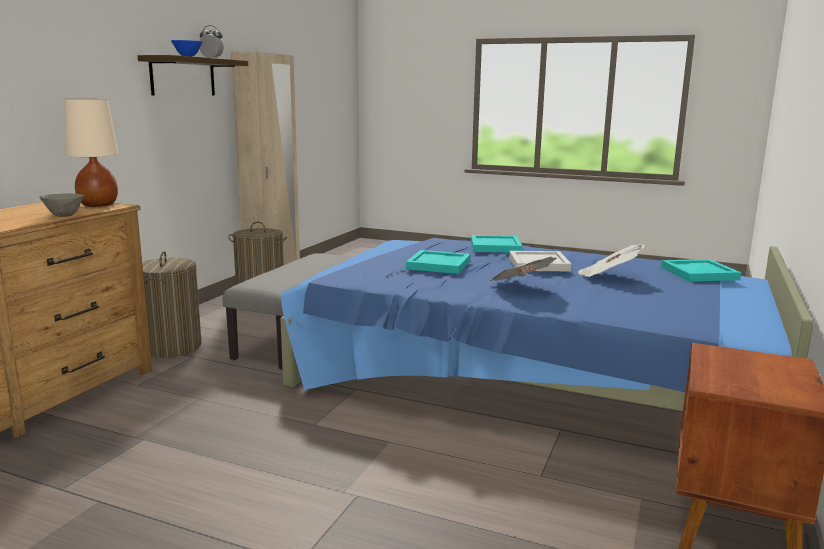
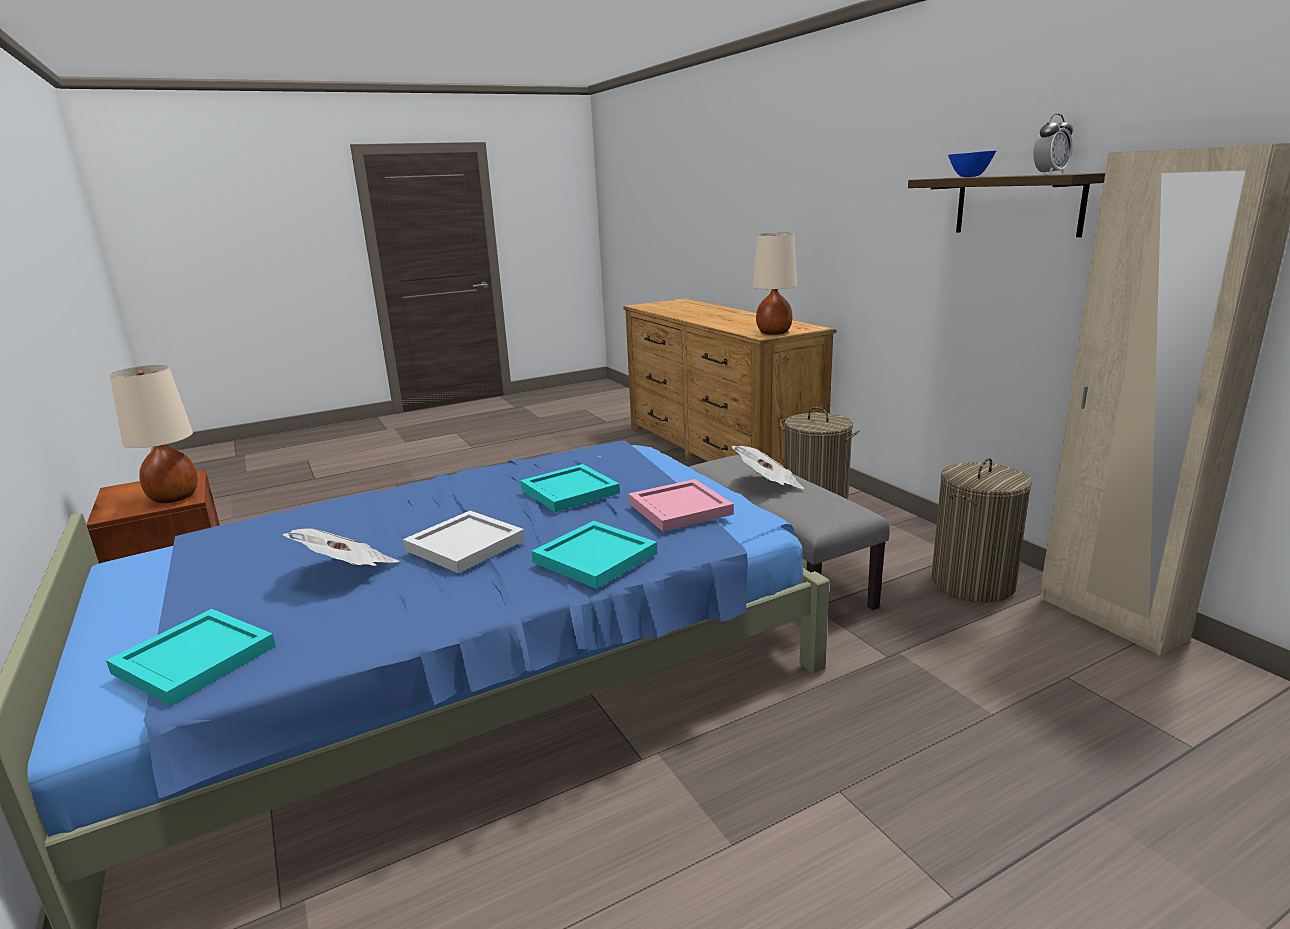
camera: 130 degrees right, 5 degrees up
grey bowl [39,194,84,217] -> none
newspaper [489,257,557,281] -> newspaper moved to [732,446,805,489]
none -> beige table lamp [110,365,198,503]
none -> pink tray [629,479,734,532]

